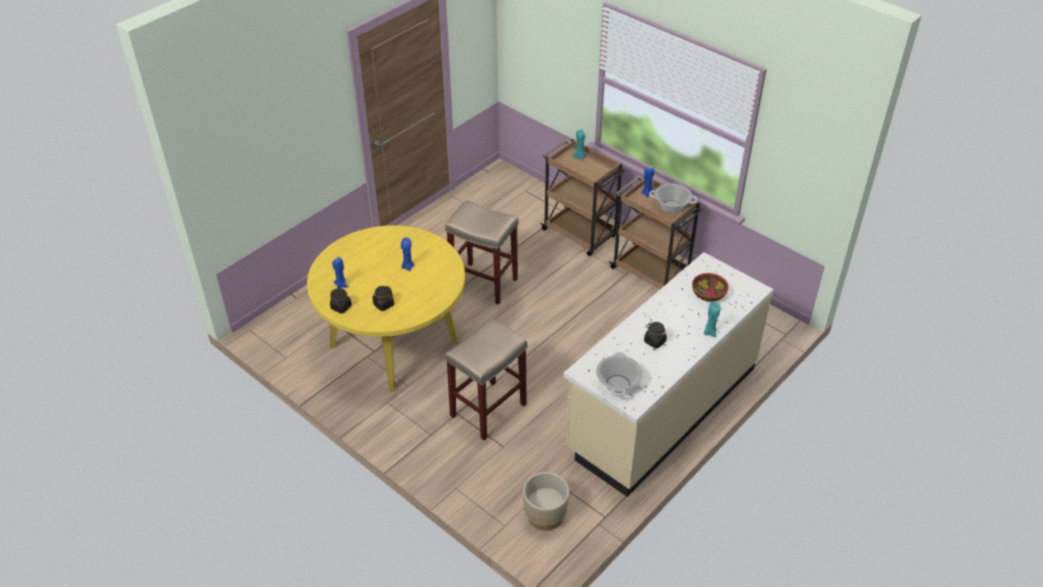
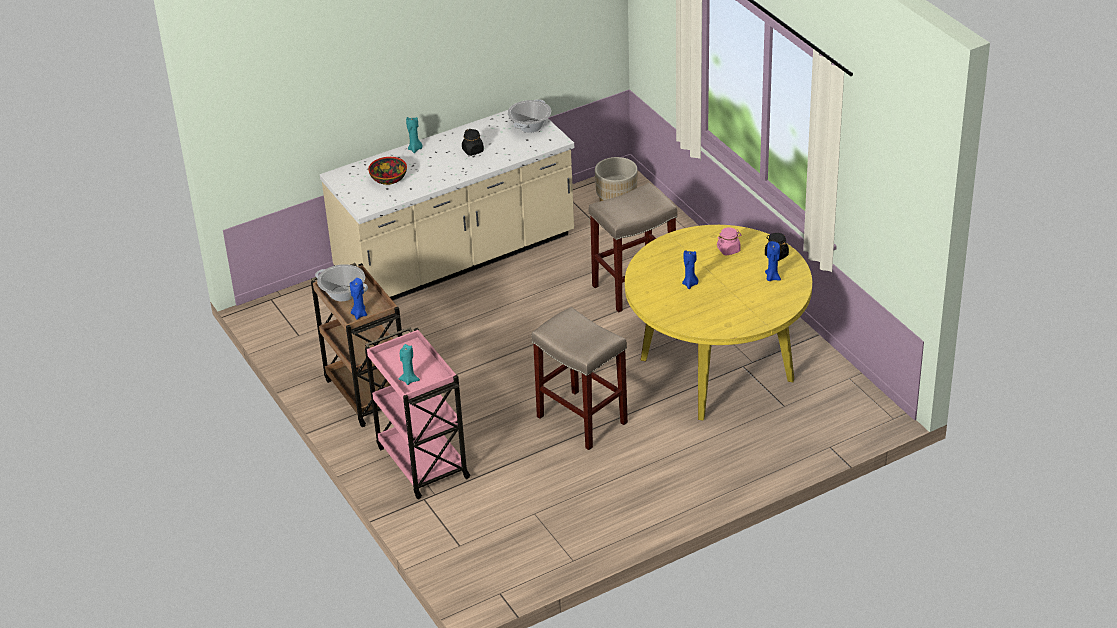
camera: 160 degrees left, 5 degrees down
black jar [372,286,394,311] -> pink jar [717,227,741,256]
brown cart [540,139,626,256] -> pink cart [365,327,471,499]

